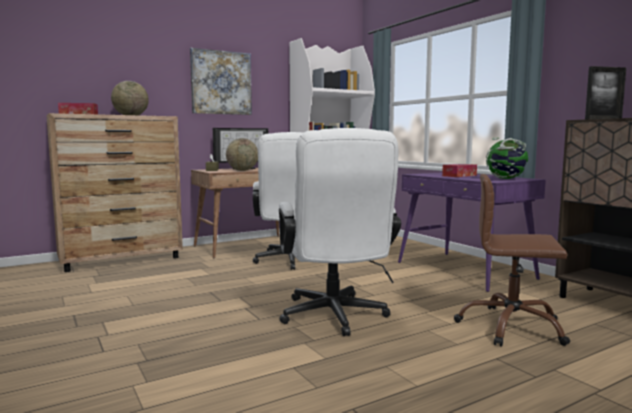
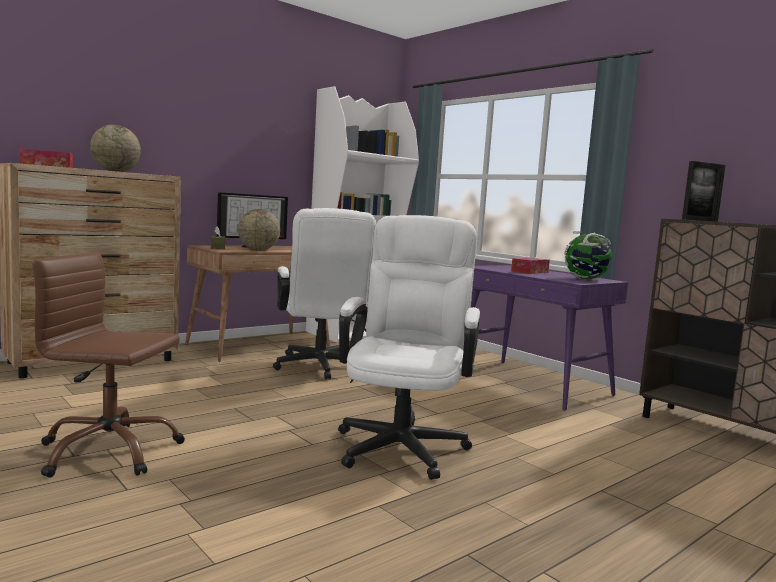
camera: 10 degrees left, 0 degrees up
picture [190,48,252,115] -> none
white office chair [279,128,401,336] -> white office chair turned 150 degrees counterclockwise [338,215,480,480]
brown office chair [454,174,570,347] -> brown office chair moved to [32,253,185,478]

